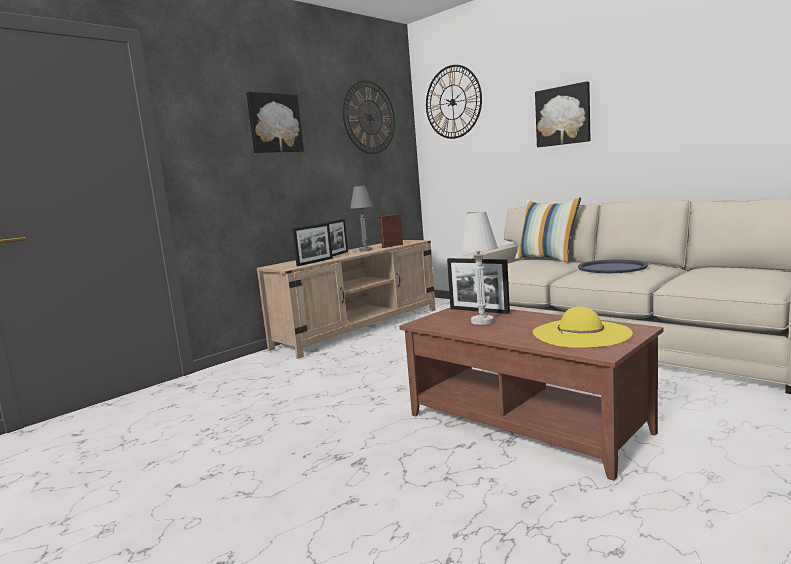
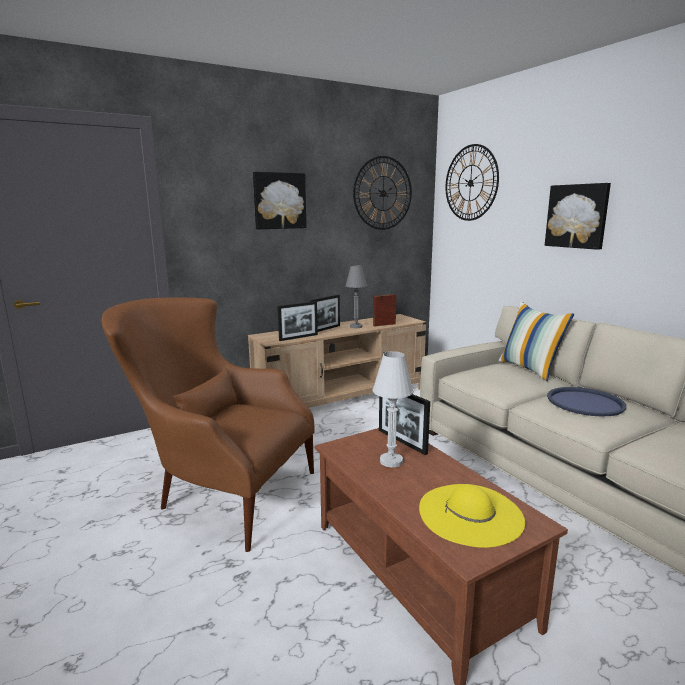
camera: 15 degrees right, 5 degrees up
none -> brown armchair [102,298,315,552]

